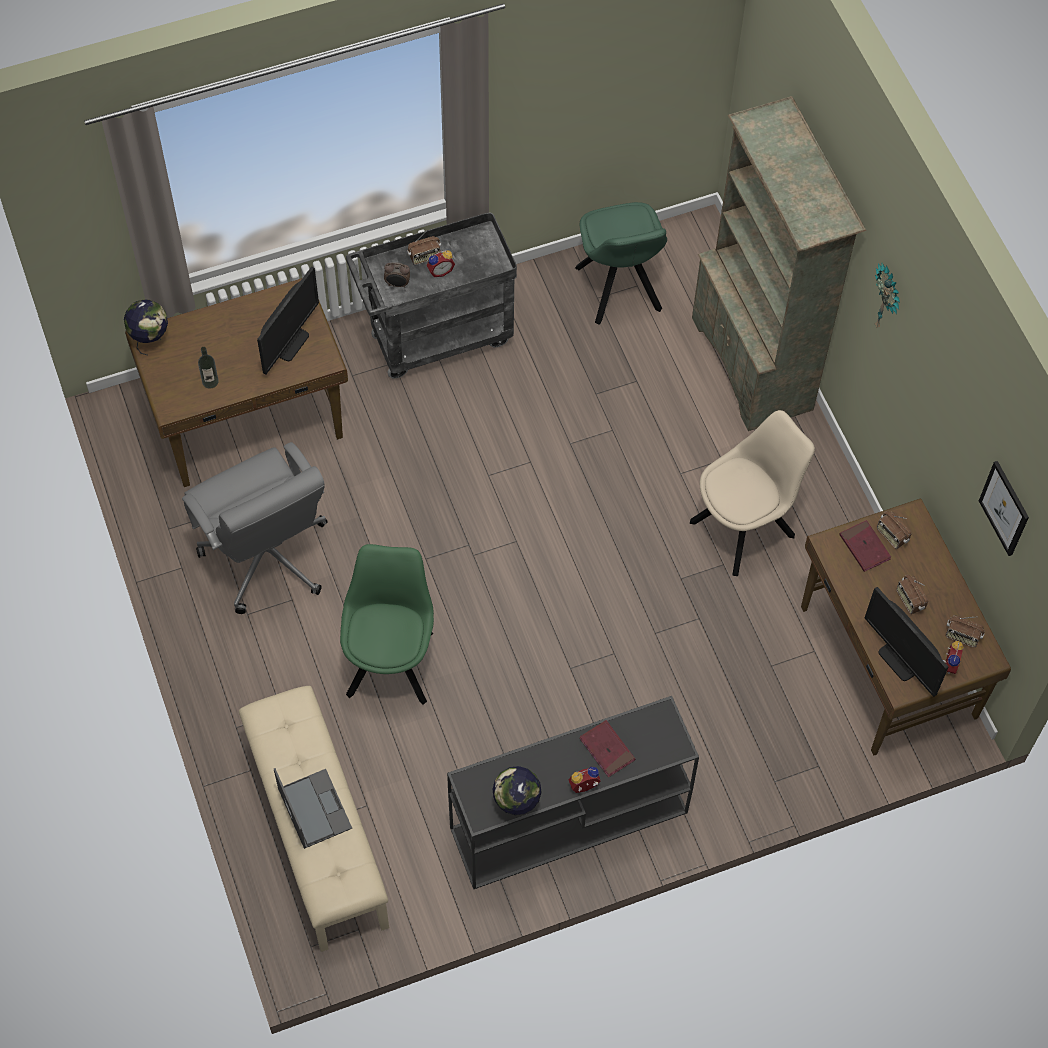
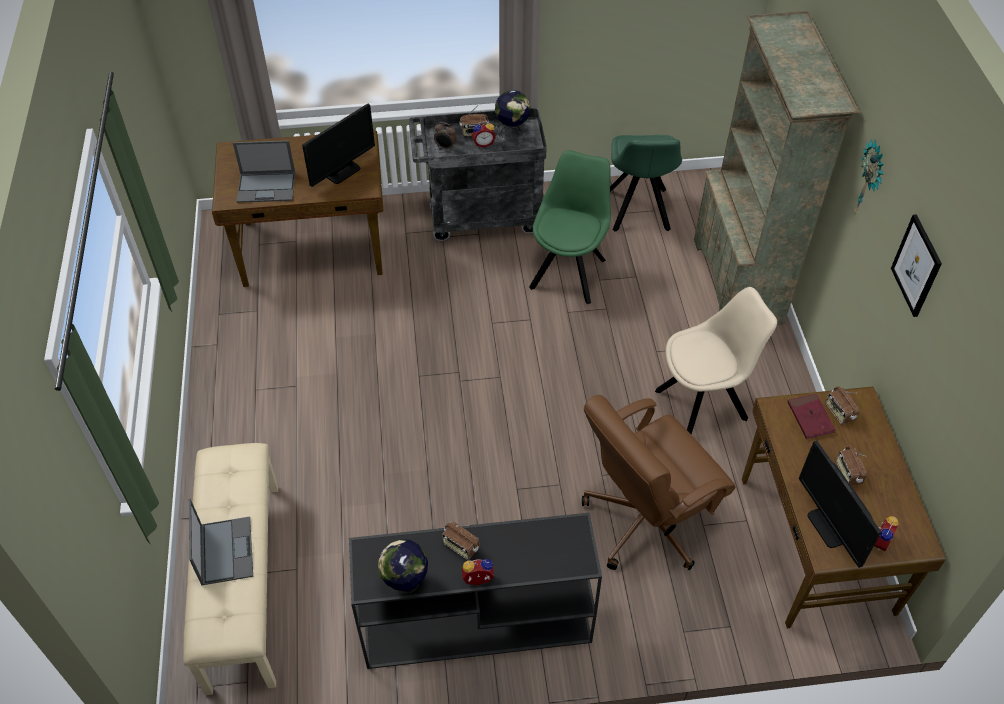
camera: 15 degrees right, 10 degrees down
globe [124,299,168,355] -> globe moved to [495,90,530,140]
grey office chair [182,442,328,614] -> none
bottle [198,347,219,389] -> laptop [233,140,295,203]
green chair [340,544,434,705] -> green chair moved to [529,150,611,304]
red book [579,720,635,777] -> none
radio [946,615,985,647] -> radio moved to [442,522,479,560]
picture [979,461,1029,556] -> picture moved to [891,214,942,317]
none -> brown office chair [582,395,736,570]

